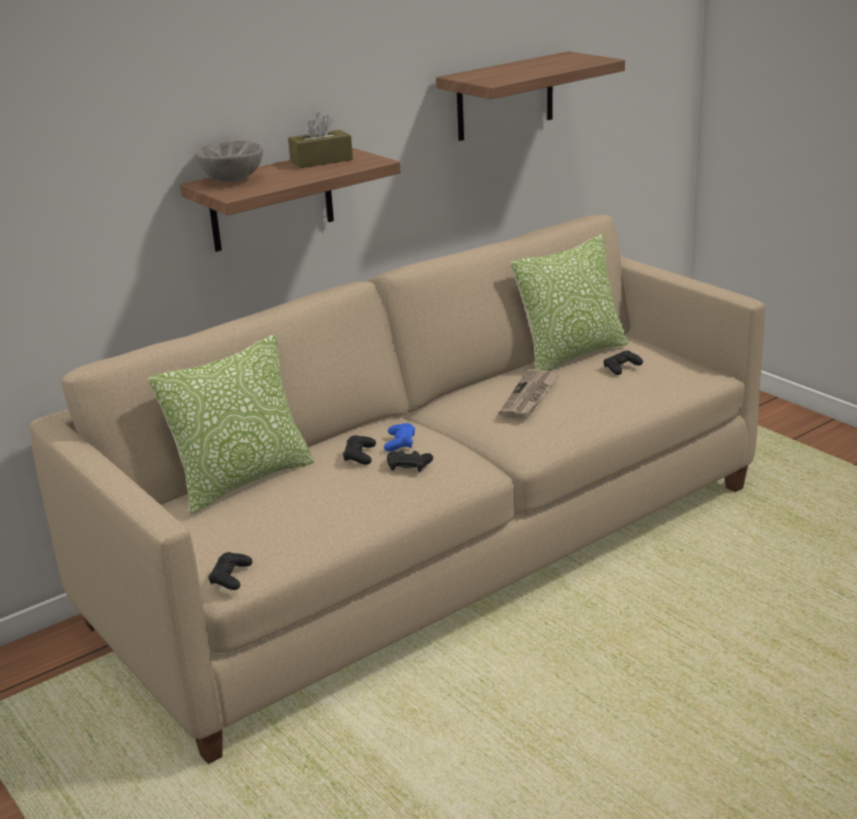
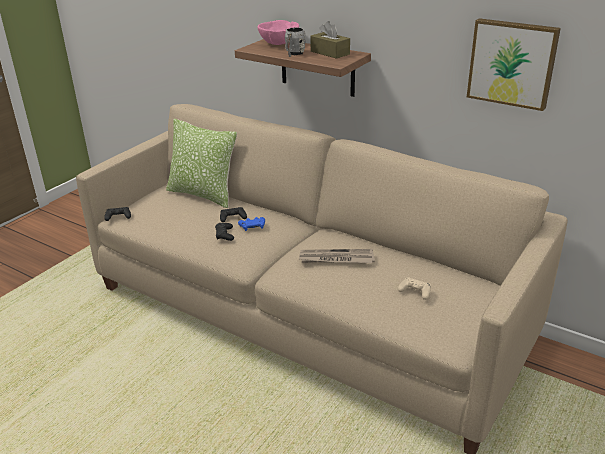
camera: 70 degrees right, 5 degrees up
grey bowl [195,140,263,182] -> pink bowl [257,20,299,45]
shelf [436,51,625,141] -> picture [467,18,561,111]
pillow [510,234,628,371] -> none
black game controller [604,351,643,375] -> beige game controller [398,277,431,300]
none -> grey mug [285,28,306,57]

